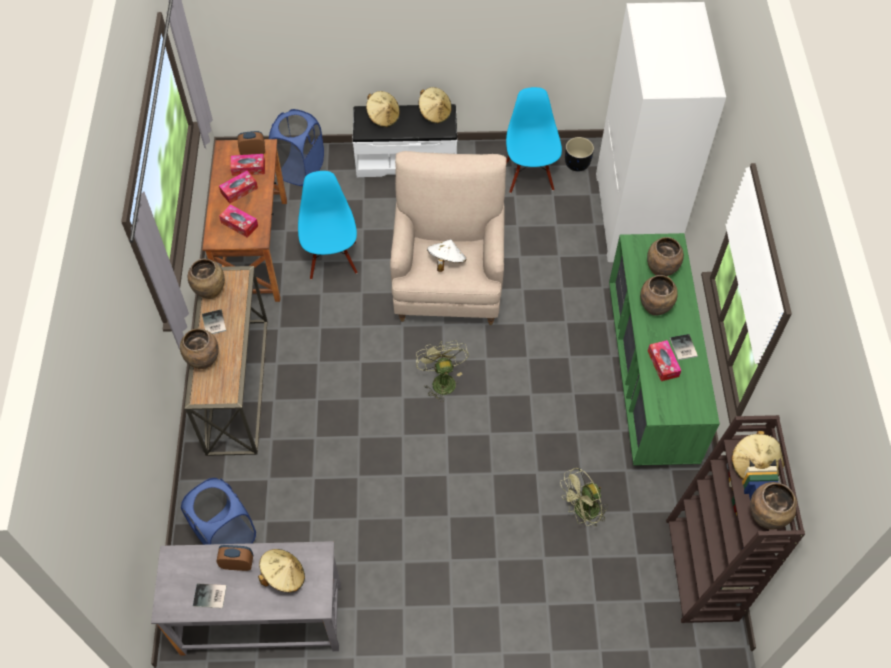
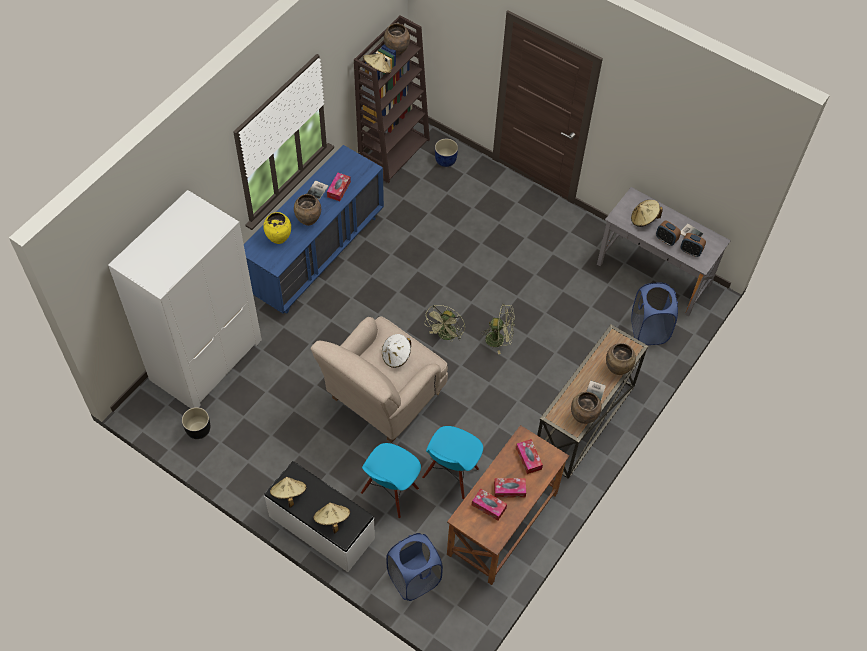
camera: 145 degrees left, 0 degrees up
alarm clock [237,131,265,155] -> alarm clock moved to [681,233,706,257]
blue chair [506,87,562,193] -> blue chair moved to [361,443,421,518]
green fan [560,468,608,527] -> green fan moved to [481,304,514,354]
green dresser [609,233,720,466] -> blue dresser [244,145,384,314]
brown vase [647,237,684,276] -> yellow vase [263,212,291,244]
none -> blue planter [435,139,458,167]

